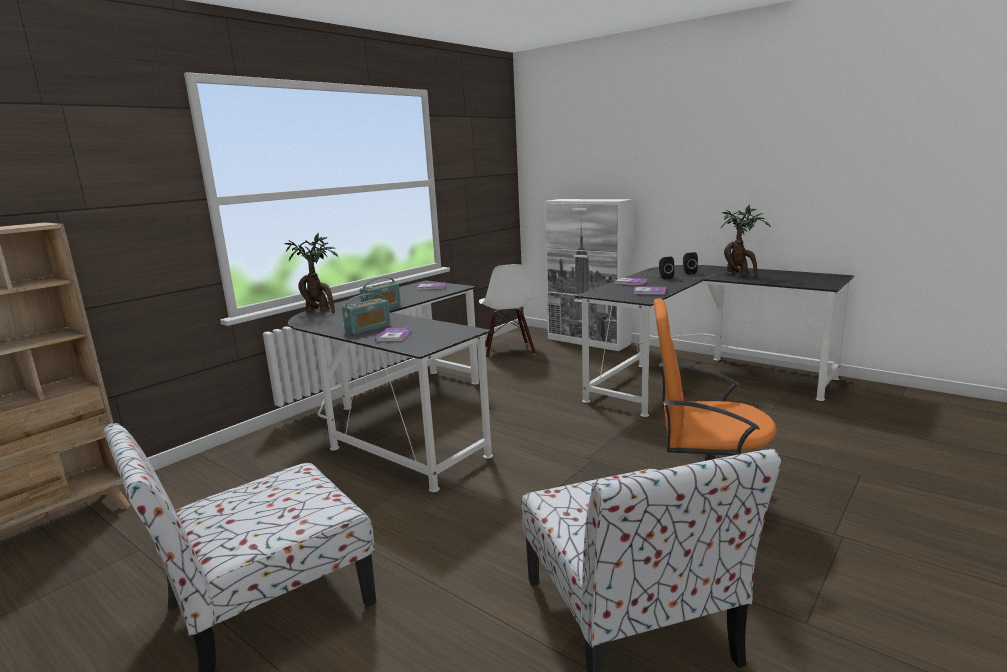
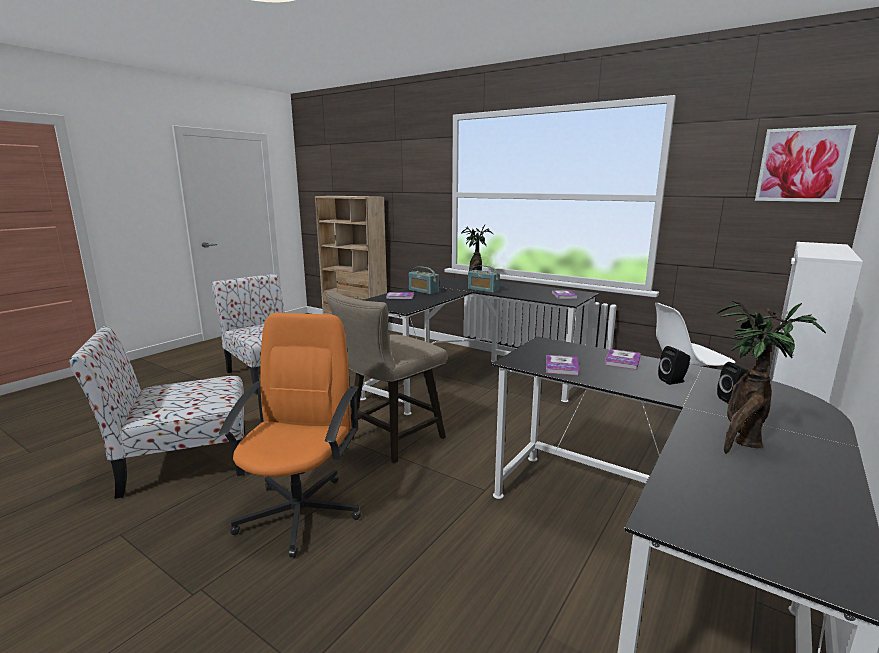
camera: 85 degrees right, 0 degrees up
none -> beige stool [326,291,447,463]
none -> picture [755,125,856,202]

